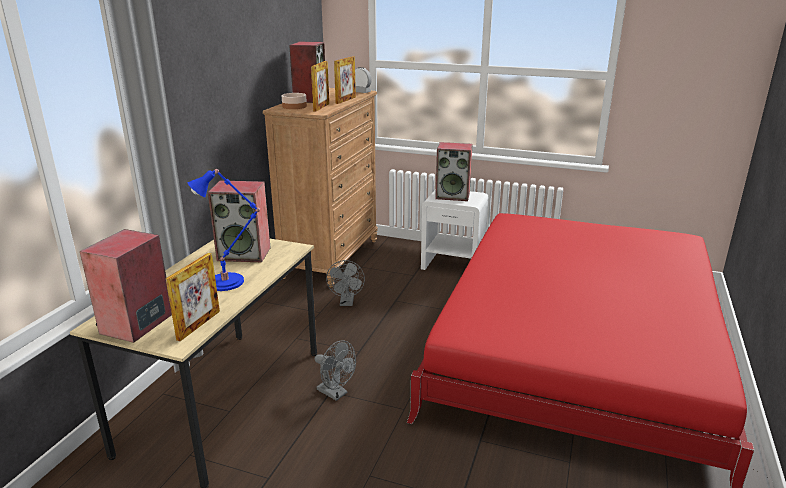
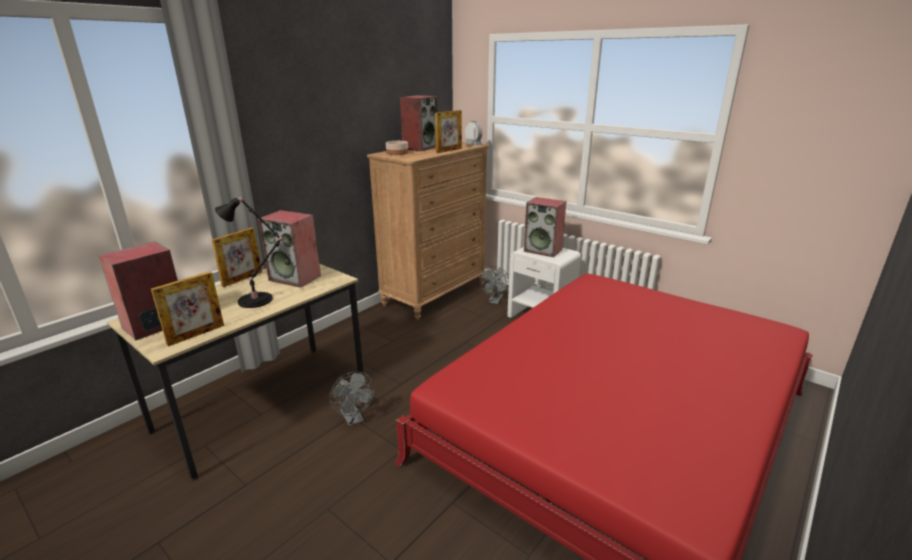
camera: 20 degrees right, 0 degrees up
blue table lamp [187,168,260,291] -> black table lamp [215,197,284,308]
picture frame [311,61,329,112] -> picture frame moved to [212,227,262,287]
grey fan [326,260,365,306] -> grey fan moved to [479,266,509,304]

